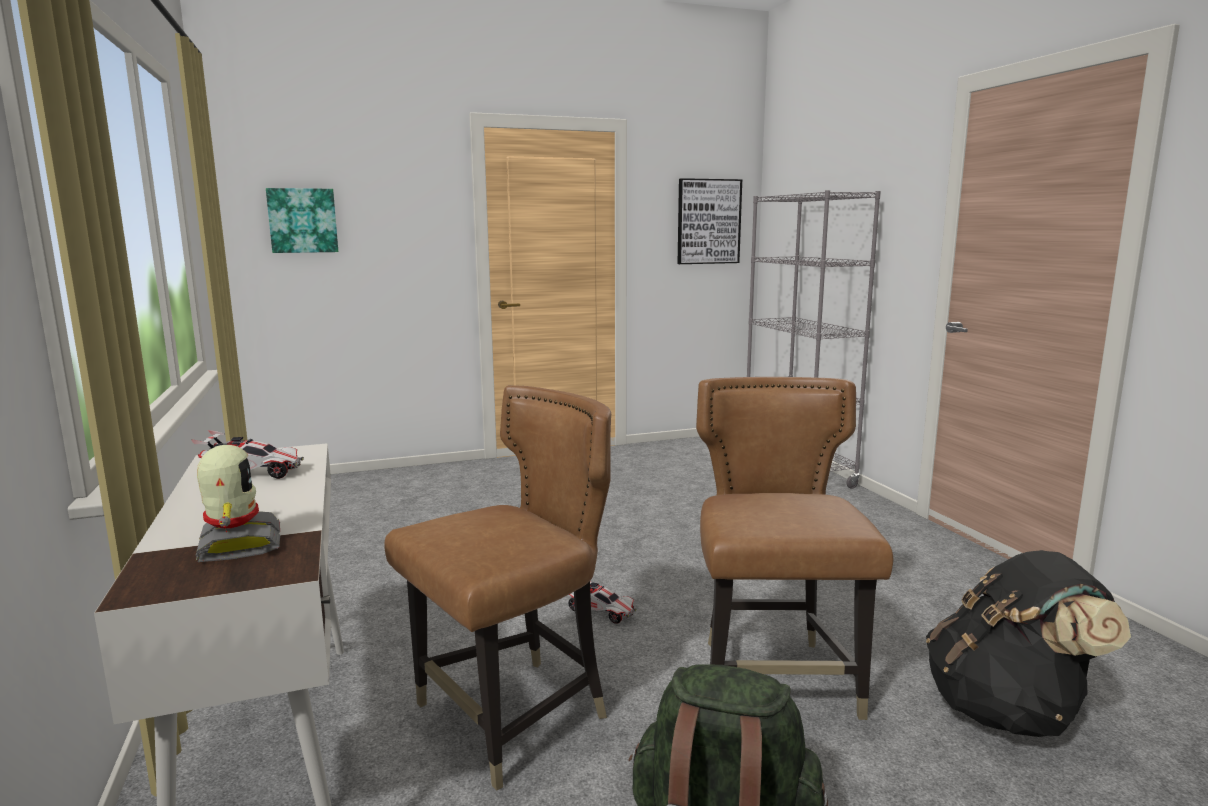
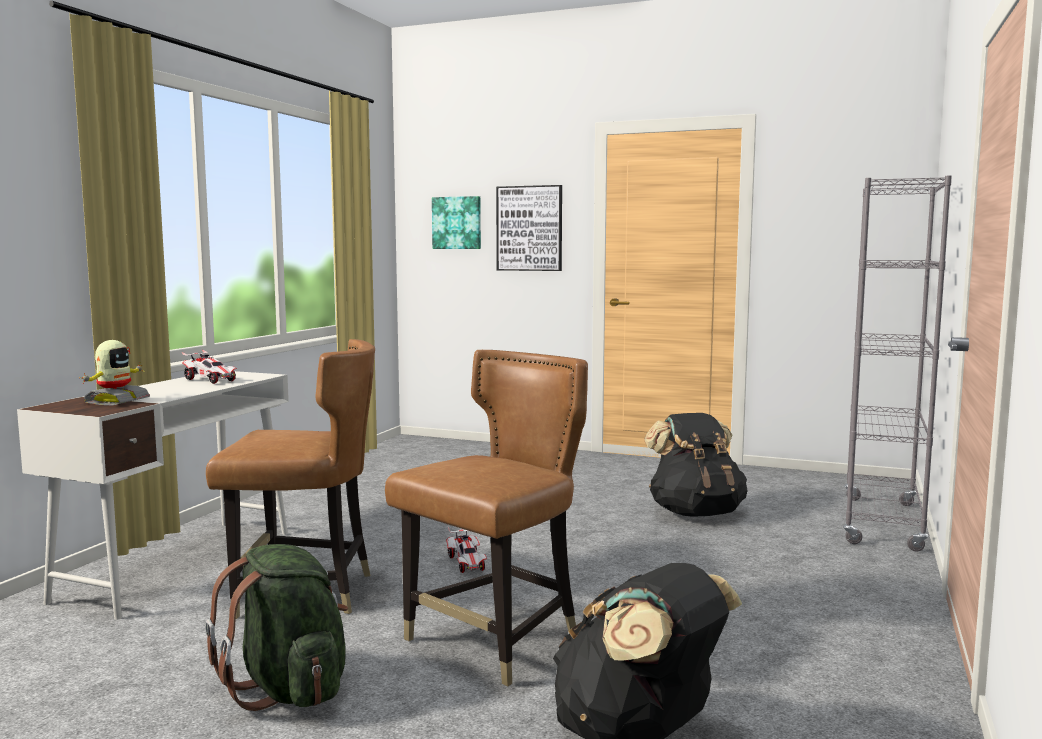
camera: 40 degrees right, 5 degrees down
picture [678,178,742,264] -> picture moved to [496,185,562,271]
none -> black backpack [644,413,748,517]

